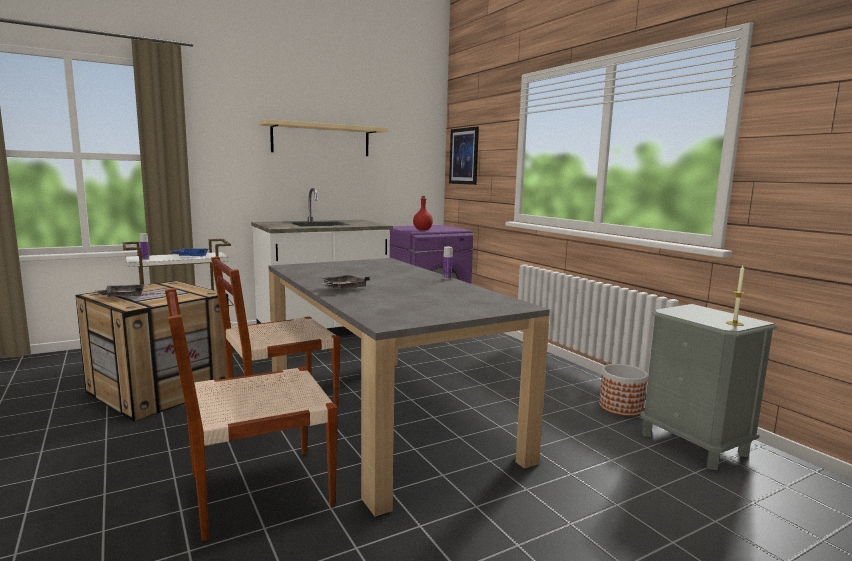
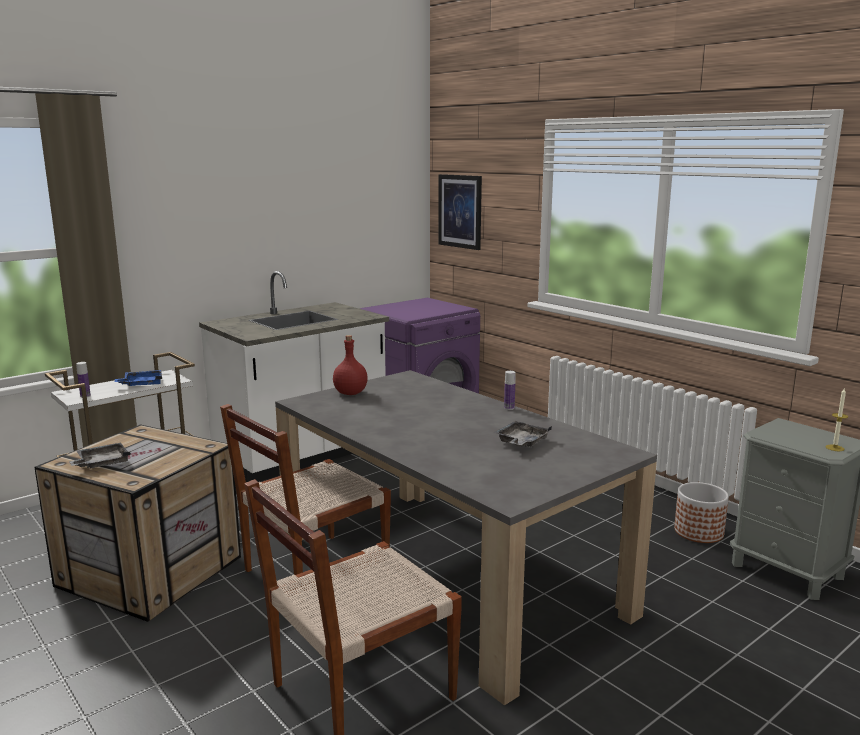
camera: 10 degrees left, 5 degrees up
beige shelf [259,119,388,156] -> none
grey tray [320,275,370,289] -> grey tray moved to [493,421,552,447]
red bottle [413,196,433,230] -> red bottle moved to [333,335,368,395]

